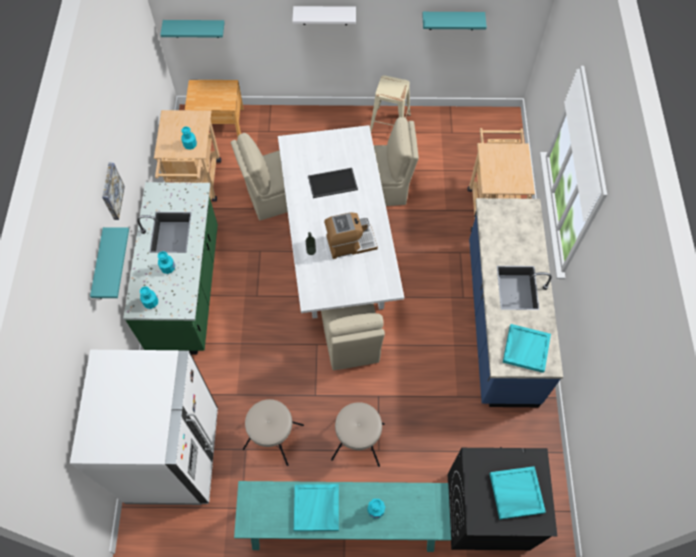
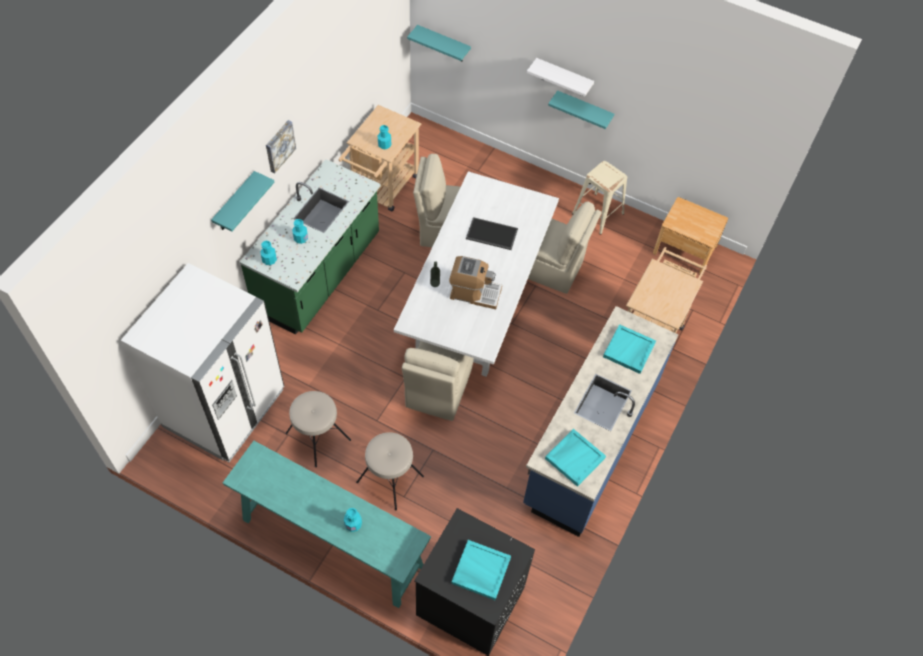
camera: 25 degrees right, 5 degrees down
brown nightstand [185,80,244,137] -> brown nightstand moved to [653,197,728,274]
turquoise tray [294,484,339,531] -> turquoise tray moved to [603,324,656,374]
turquoise shelf [422,12,487,30] -> turquoise shelf moved to [548,90,614,129]

